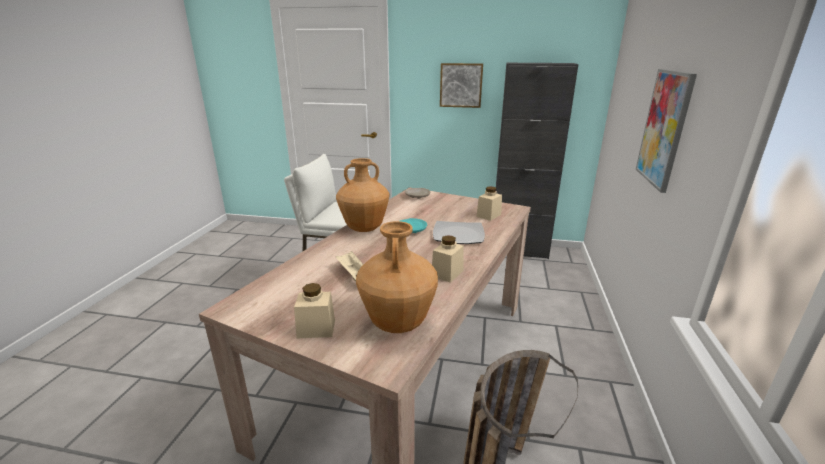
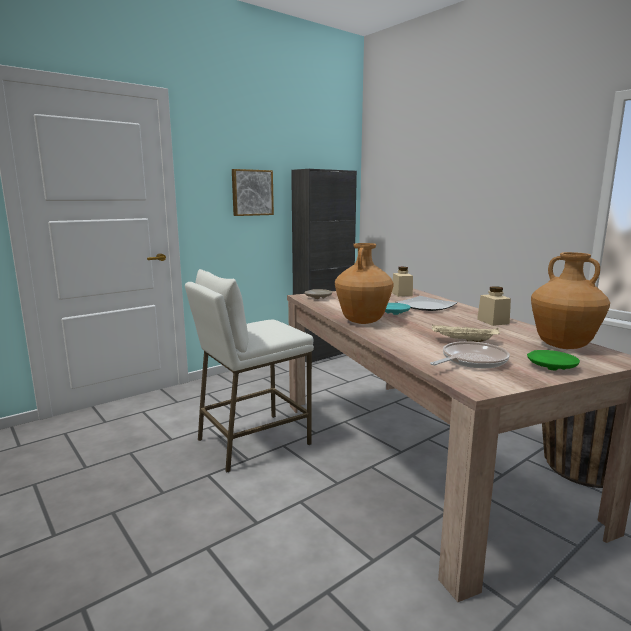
camera: 50 degrees left, 10 degrees down
beige jar [294,283,335,338] -> green plate [527,350,580,371]
picture [636,69,697,193] -> none
none -> frying pan [430,341,510,368]

